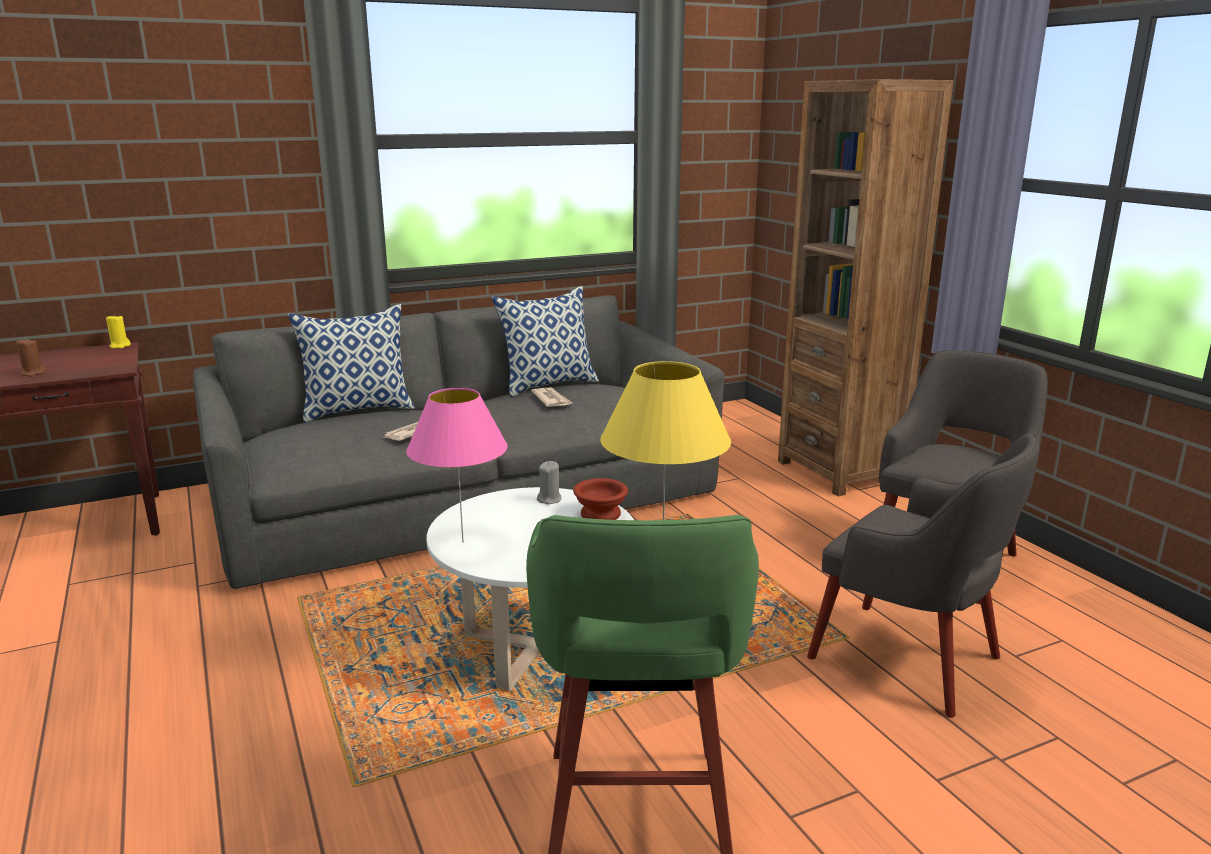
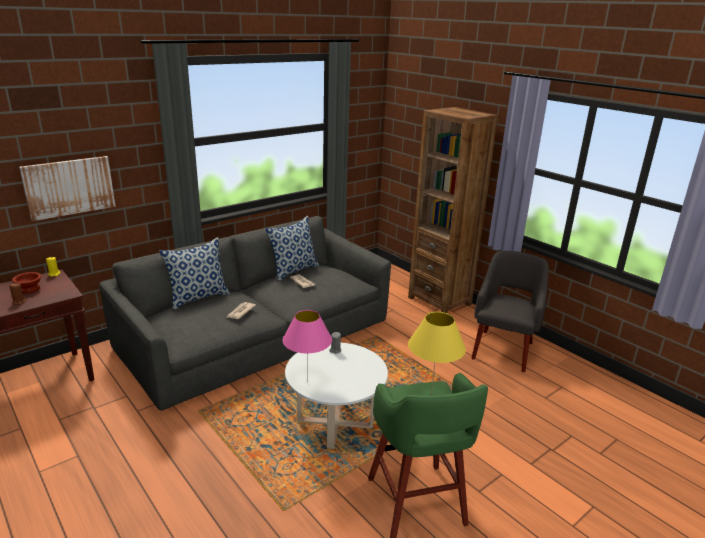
camera: 15 degrees left, 5 degrees up
brown bowl [573,478,628,520] -> brown bowl moved to [12,272,41,294]
grey armchair [807,434,1039,718] -> none
none -> picture [19,156,116,221]

